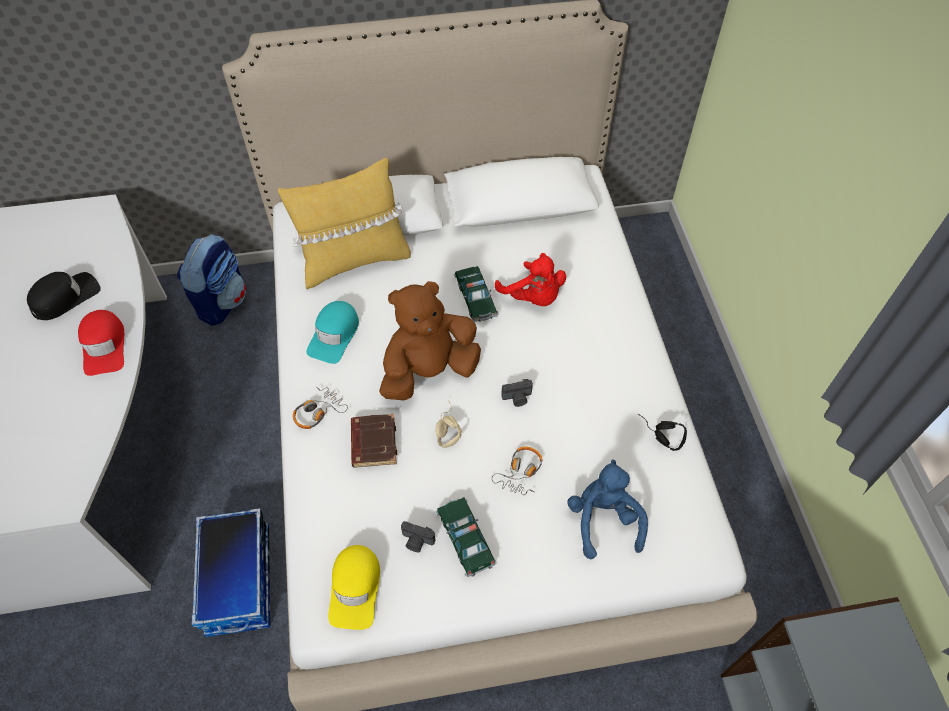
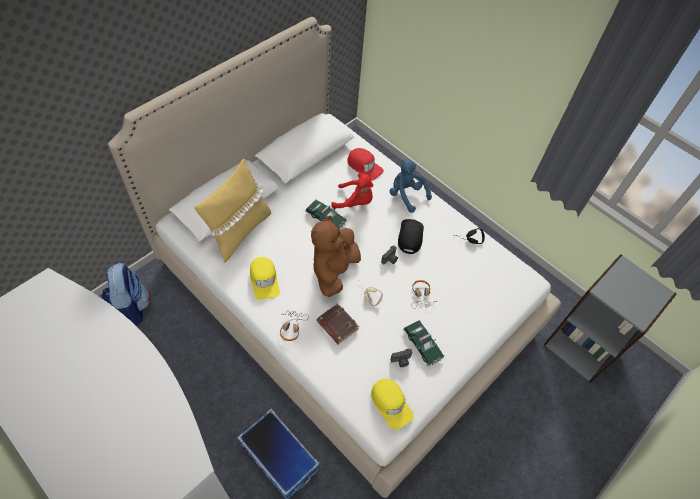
camera: 40 degrees left, 0 degrees up
black cap [27,272,101,320] -> black cap moved to [398,219,424,254]
red cap [78,310,124,376] -> red cap moved to [347,148,384,181]
turquoise cap [306,301,359,364] -> yellow cap [250,257,280,300]
toy car [436,497,497,577] -> toy car turned 150 degrees counterclockwise [403,320,444,366]
blue plush toy [567,459,648,559] -> blue plush toy moved to [390,160,432,213]

